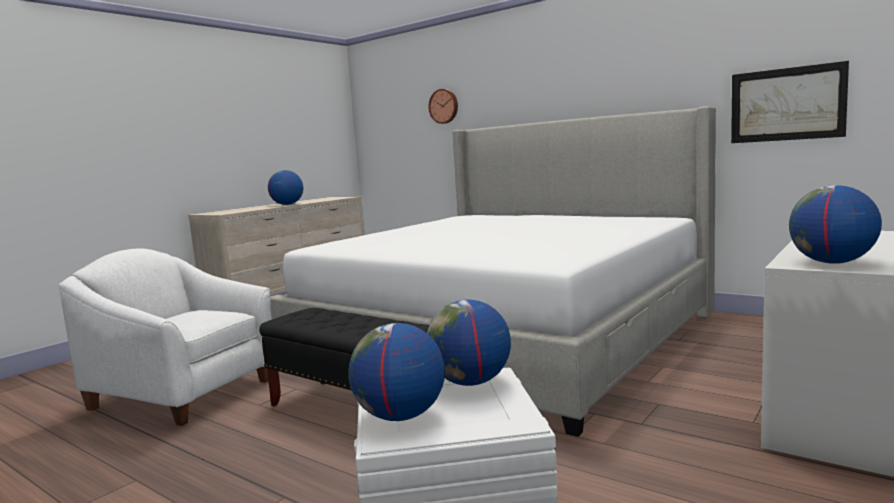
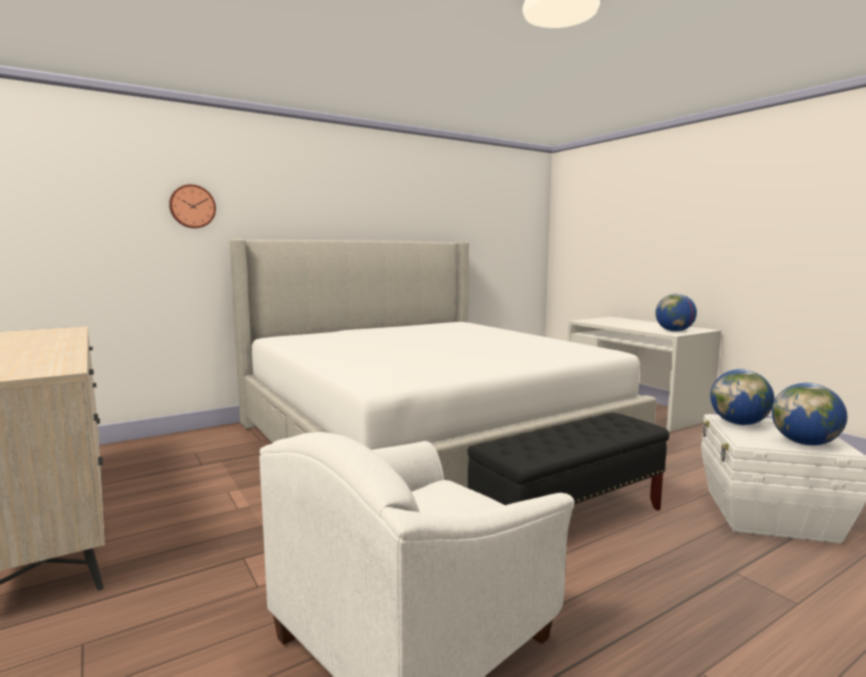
camera: 70 degrees left, 0 degrees up
globe [268,170,303,205] -> none
picture [731,61,849,143] -> none

